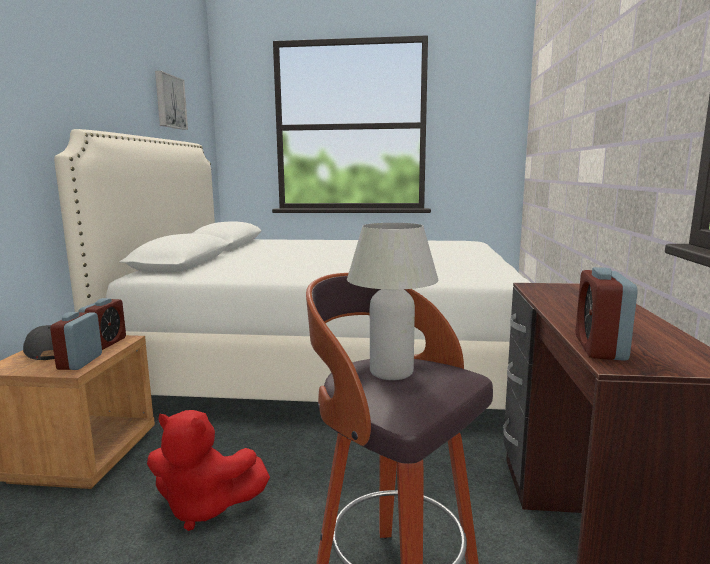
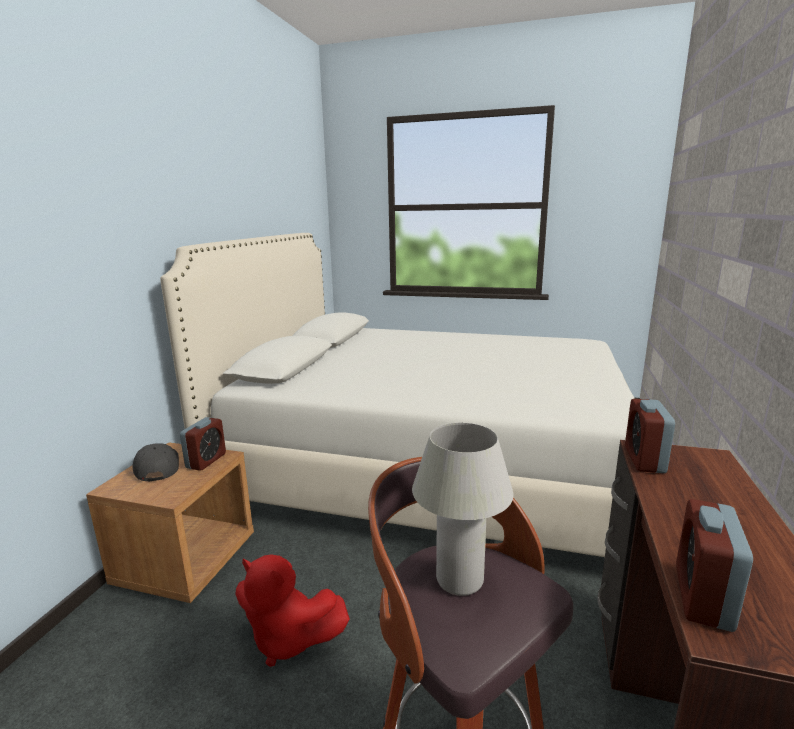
camera: 10 degrees right, 5 degrees up
alarm clock [50,312,102,370] -> alarm clock moved to [625,399,675,473]
picture [155,71,188,130] -> none

